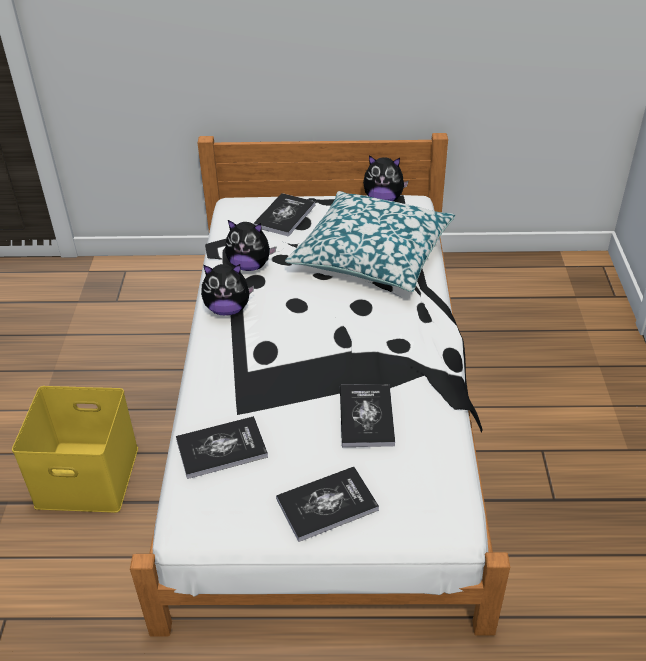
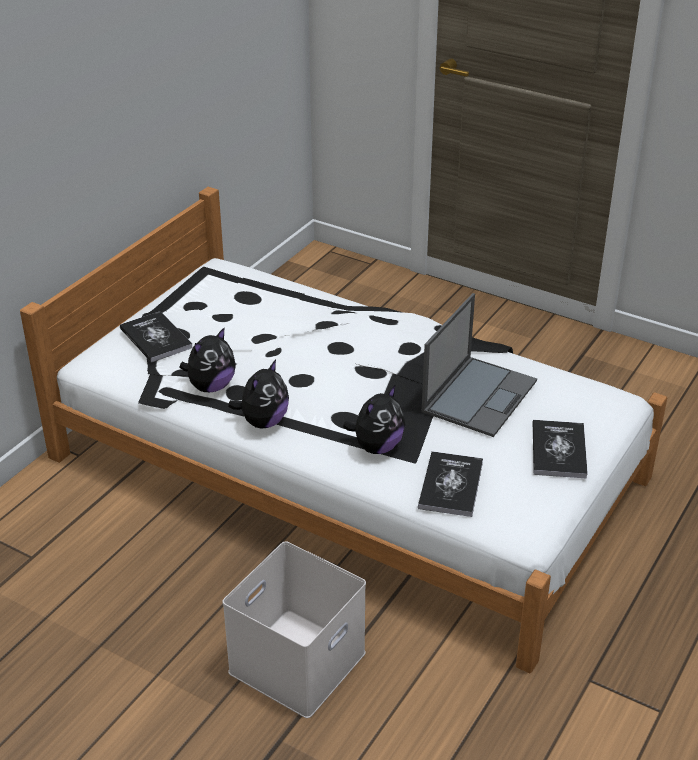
camera: 60 degrees left, 5 degrees down
yellow storage box [12,386,138,513] -> white storage box [222,541,366,718]
pillow [285,191,455,292] -> none
book [340,384,395,447] -> laptop [421,293,537,437]
plush toy [363,155,409,201] -> plush toy moved to [343,385,405,454]

